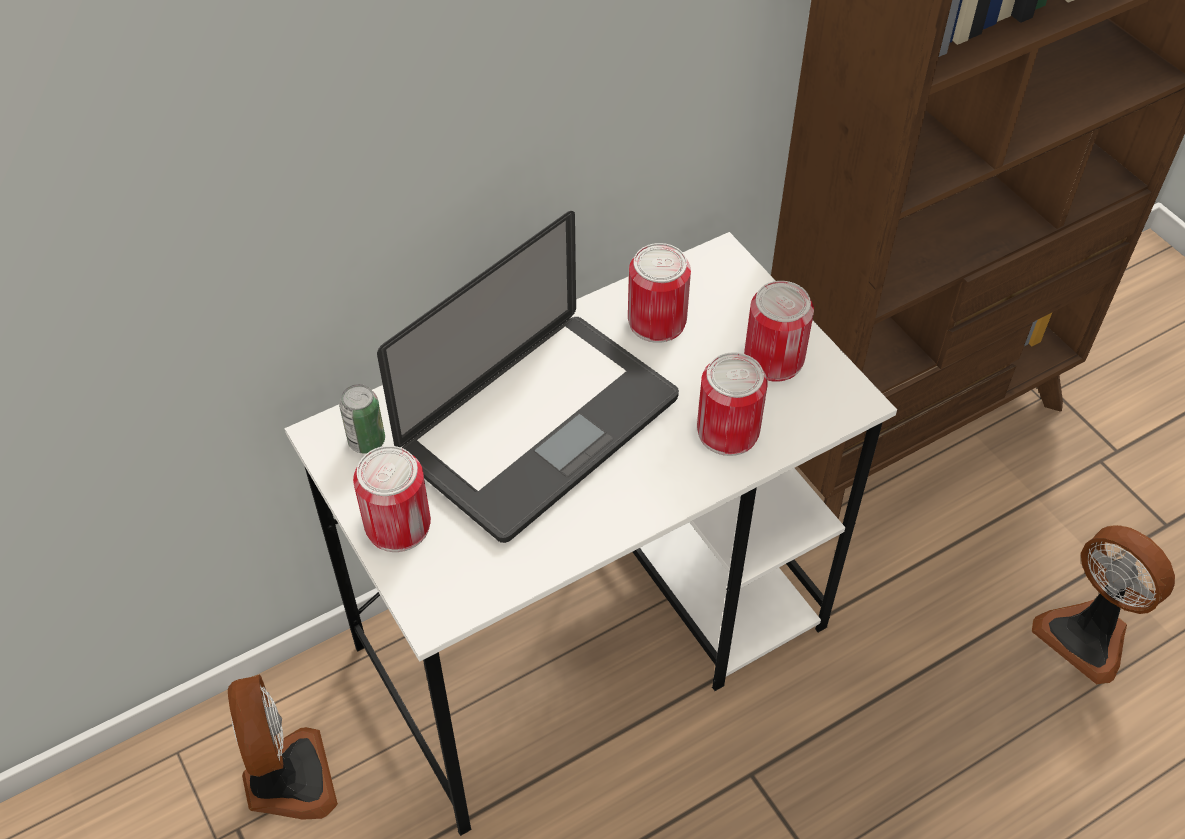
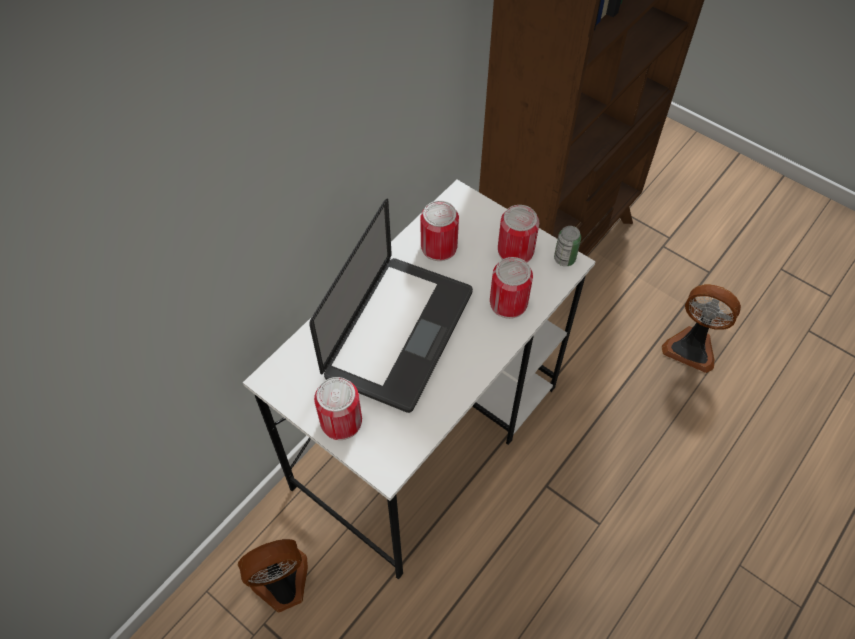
camera: 20 degrees left, 5 degrees up
fan [228,674,338,820] -> fan turned 75 degrees counterclockwise [237,539,308,612]
can [339,384,385,454] -> can moved to [554,226,581,266]

